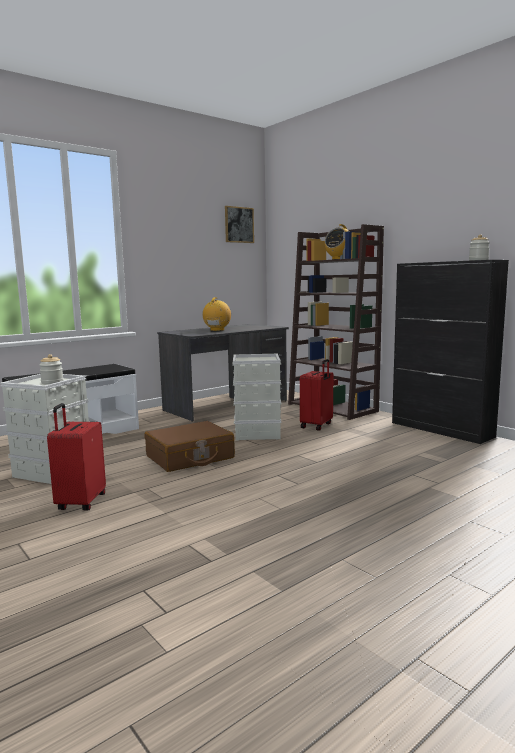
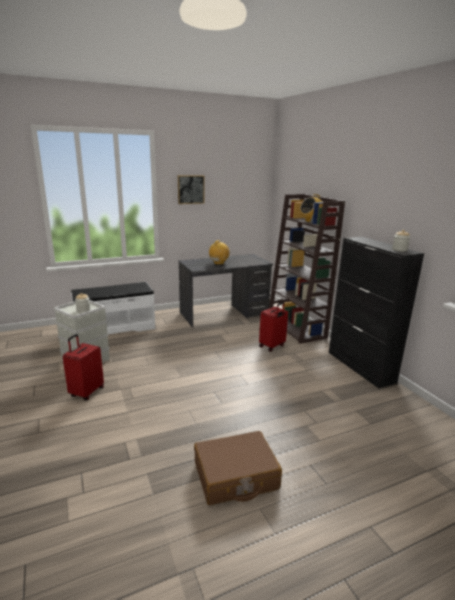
camera: 15 degrees right, 10 degrees up
brown suitcase [145,421,235,472] -> brown suitcase moved to [194,431,282,505]
picture [225,206,254,243] -> picture moved to [178,175,205,204]
grey storage box [232,354,282,440] -> none

